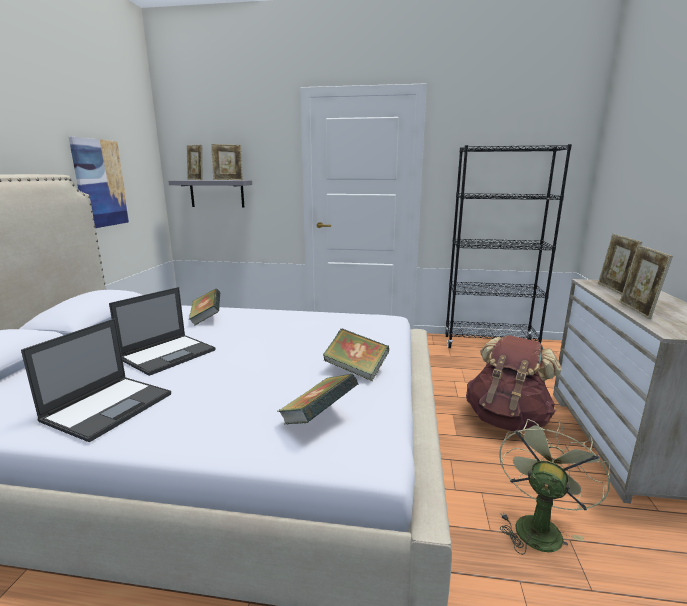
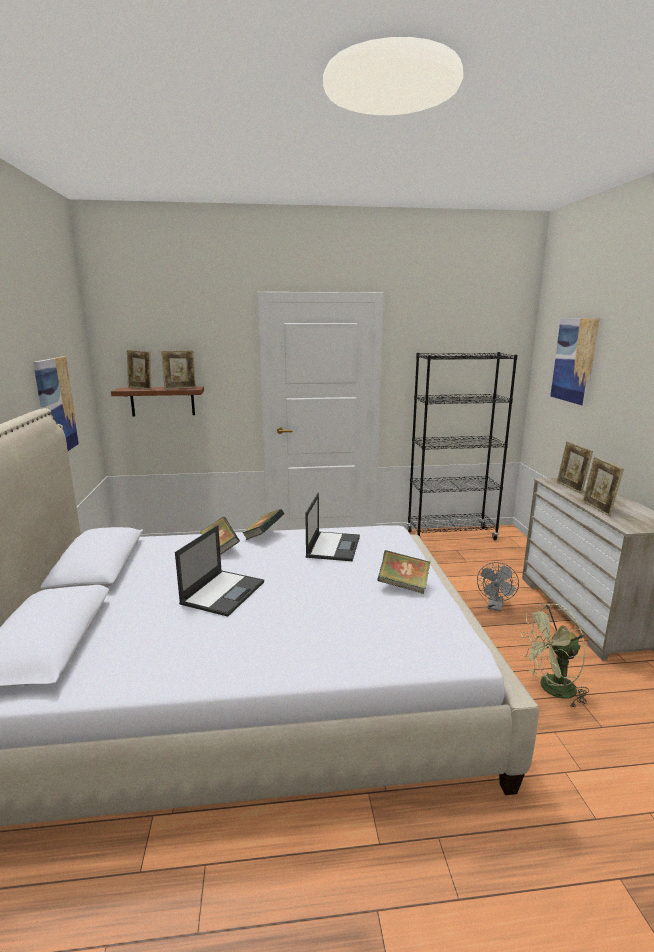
camera: 15 degrees left, 0 degrees up
laptop [21,318,171,442] -> laptop moved to [305,492,360,562]
grey shelf [168,180,252,208] -> brown shelf [111,386,204,417]
book [277,373,358,425] -> book moved to [242,509,284,540]
brown backpack [466,335,561,432] -> grey fan [477,562,519,611]
green fan [499,419,610,555] -> green fan turned 120 degrees counterclockwise [520,604,589,708]
none -> picture [550,318,600,406]

